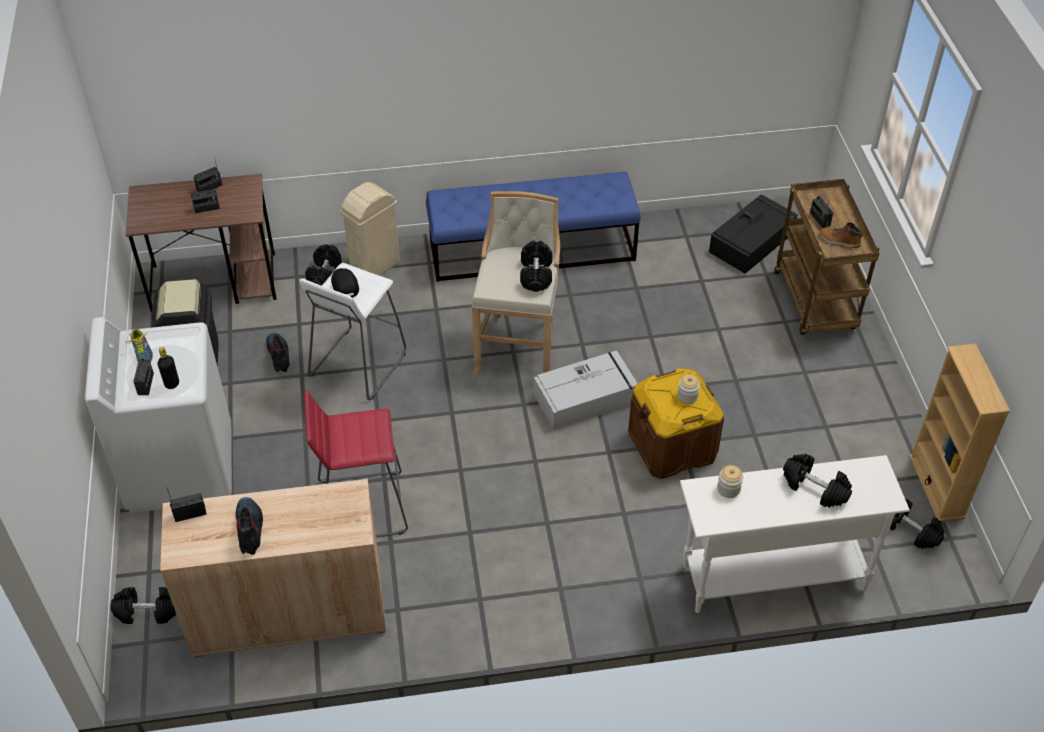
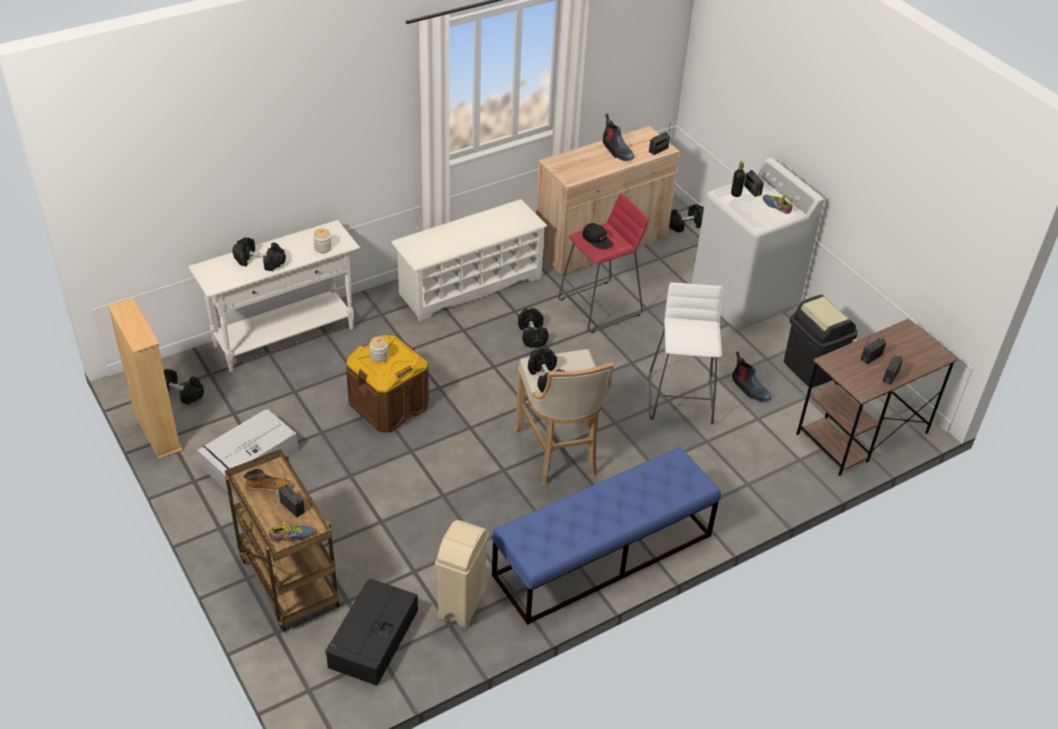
camera: 155 degrees right, 5 degrees down
black dumbbell [305,244,342,286] -> black dumbbell moved to [518,308,549,348]
black cap [331,268,359,298] -> black cap moved to [582,223,613,249]
beige trash can [340,182,400,276] -> beige trash can moved to [435,520,489,628]
grey storage box [534,350,638,430] -> grey storage box moved to [197,409,299,492]
none -> shoe [269,521,314,542]
none -> white shoe rack [391,199,547,322]

